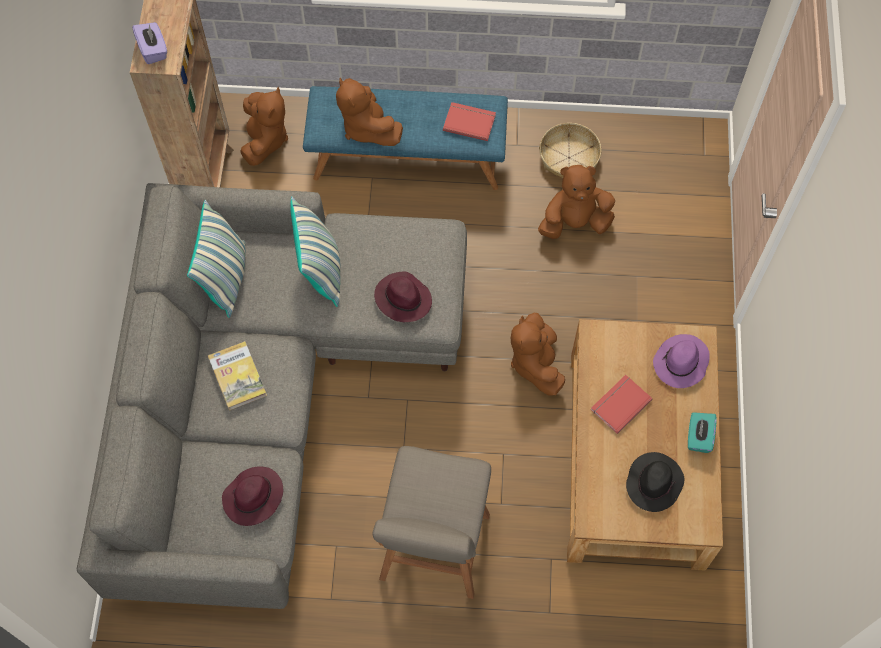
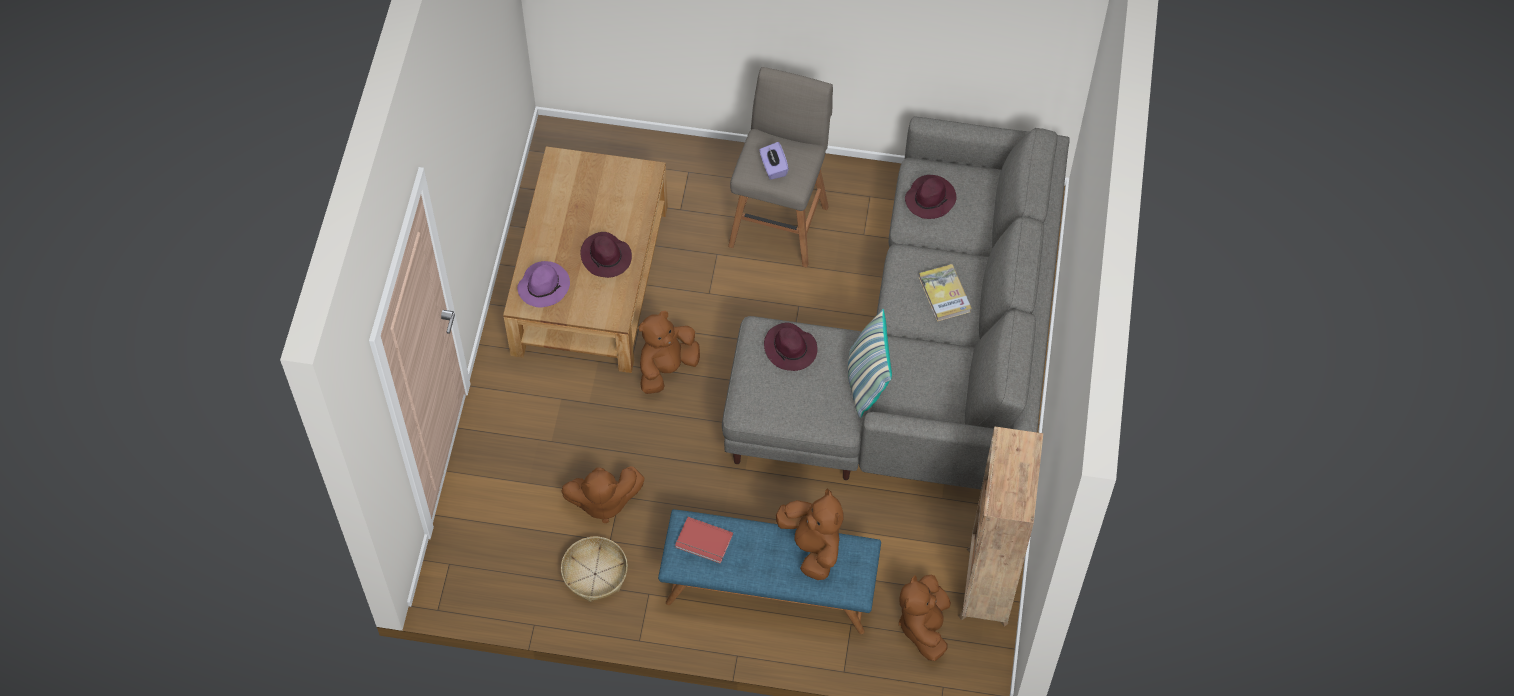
camera: 175 degrees left, 5 degrees down
purple tissue box [132,22,167,64] -> purple tissue box moved to [759,142,789,180]
pillow [187,200,246,318] -> none
brown plush toy [511,313,565,396] -> brown plush toy turned 135 degrees counterclockwise [639,311,700,394]
red book [591,375,652,434] -> purple hat [580,232,632,278]
black hat [626,452,684,512] -> none
turquoise tissue box [688,412,717,453] -> none

